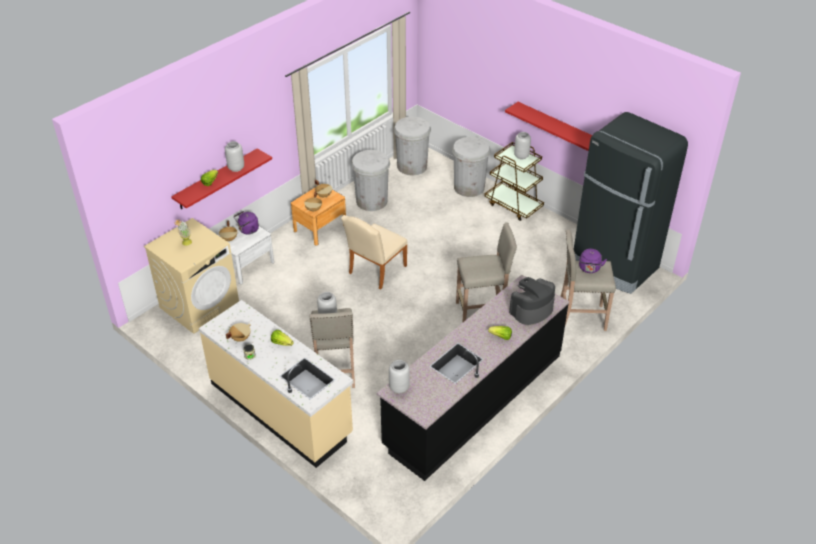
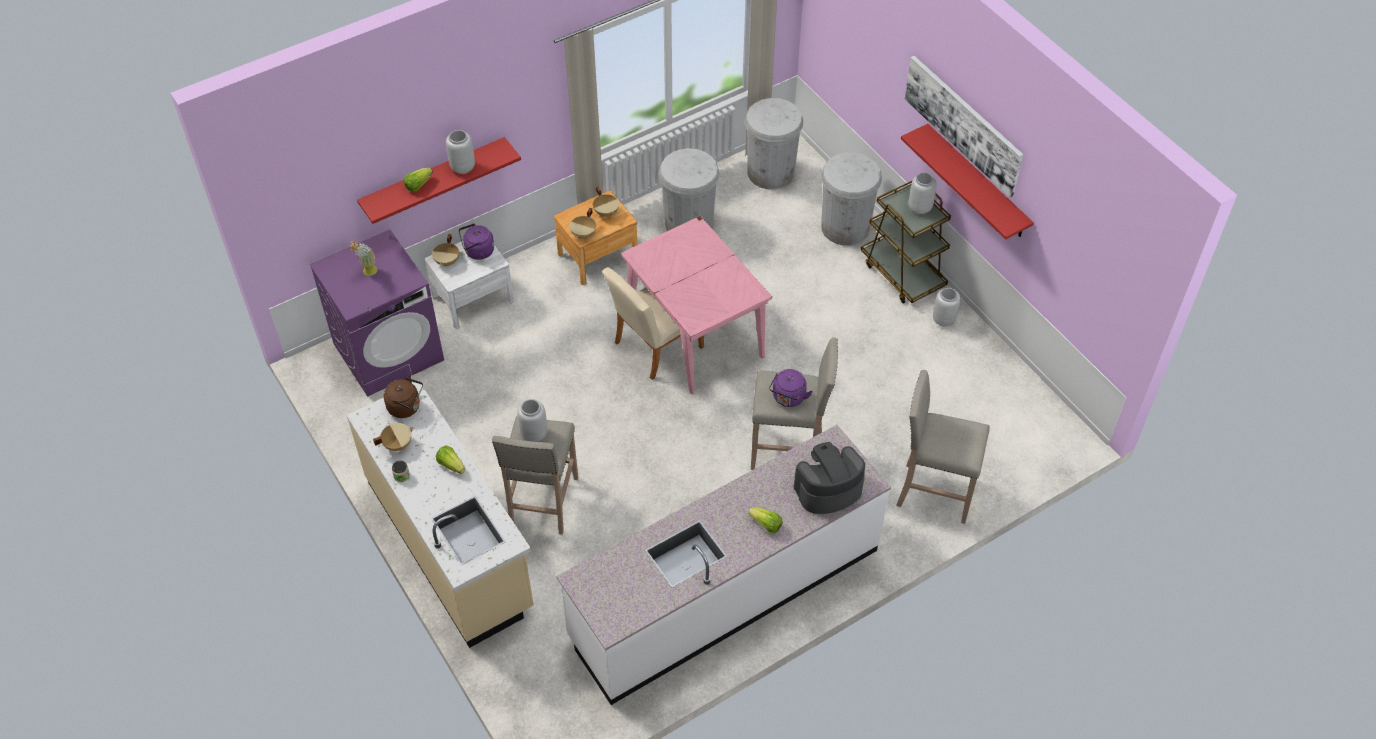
camera: 15 degrees right, 10 degrees up
beige washing machine [144,218,239,334] -> purple washing machine [310,229,444,397]
black counter [377,275,569,481] -> white counter [556,425,891,705]
grey vase [389,360,410,393] -> grey vase moved to [933,288,961,327]
black fridge [574,112,688,294] -> none
purple kettle [579,249,607,273] -> purple kettle moved to [769,369,813,407]
none -> brown kettle [384,376,423,418]
none -> pink dining table [621,216,772,394]
none -> picture [905,56,1023,198]

